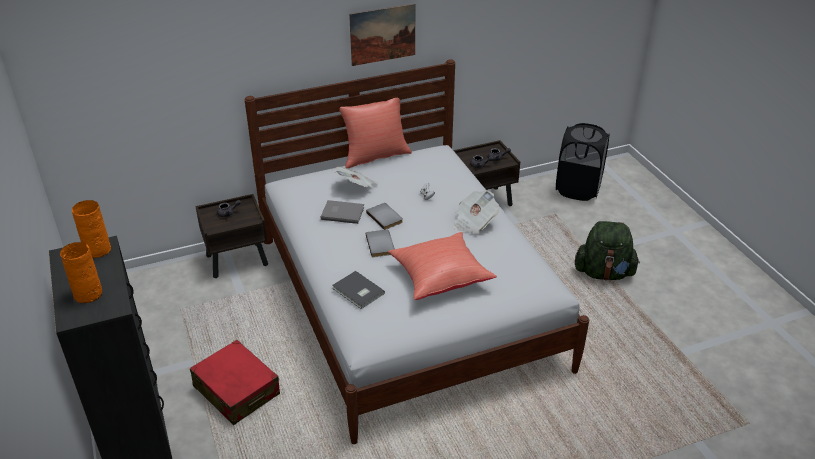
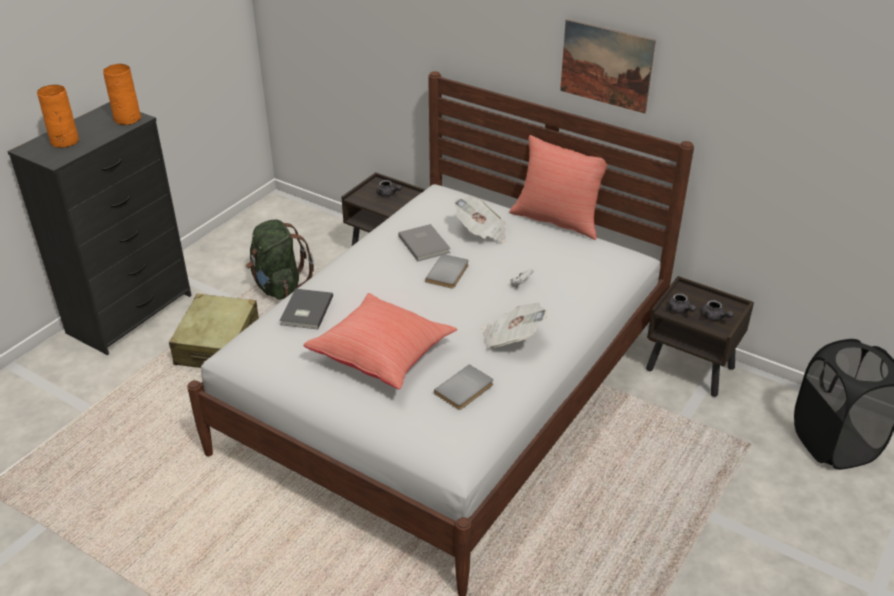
camera: 55 degrees right, 0 degrees up
red suitcase [190,340,280,425] -> beige suitcase [169,294,259,368]
grey book [366,230,395,257] -> grey book moved to [434,365,493,410]
green backpack [575,221,640,280] -> green backpack moved to [246,220,314,300]

